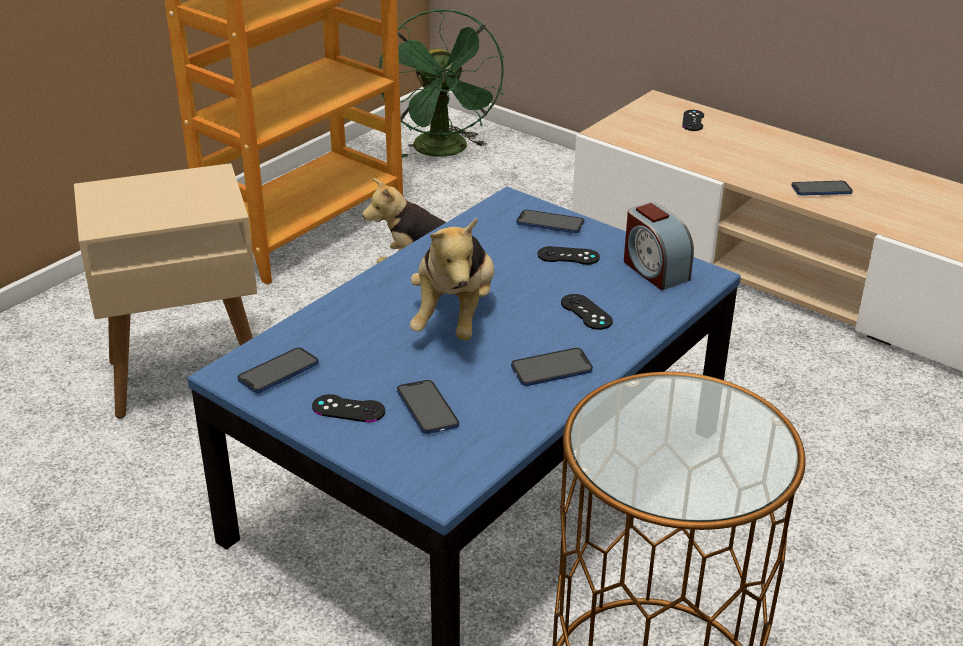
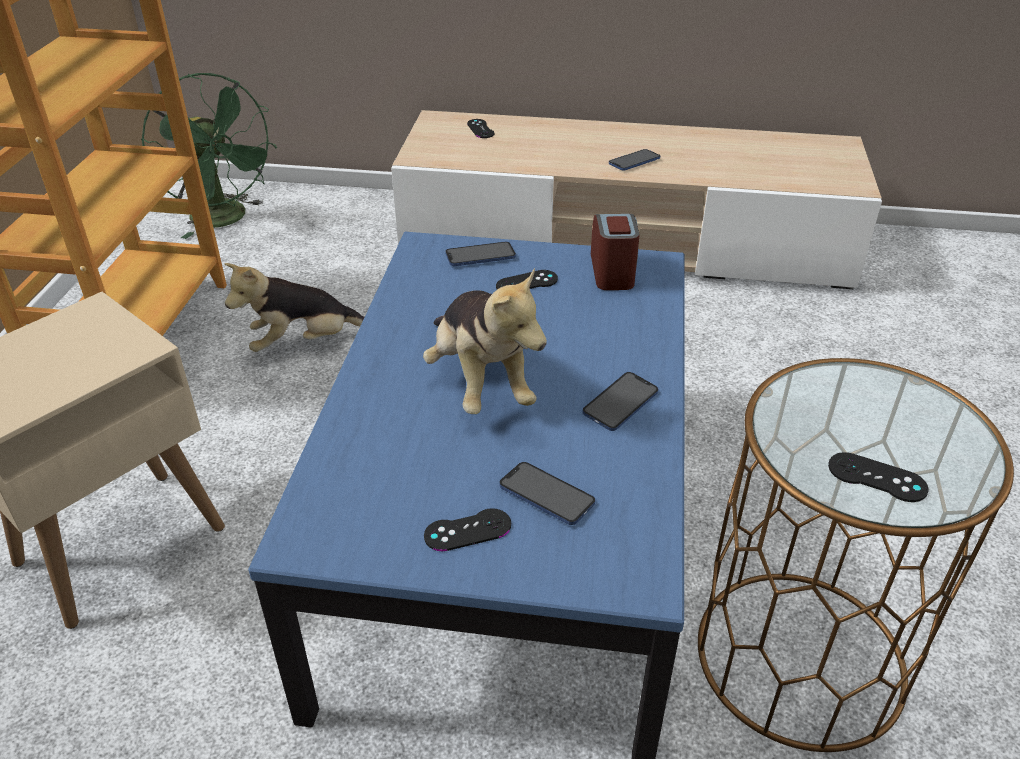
camera: 30 degrees left, 5 degrees up
phone [238,348,319,393] -> none
black game controller [561,294,613,330] -> black game controller moved to [828,452,928,502]
alarm clock [624,202,694,290] -> alarm clock turned 120 degrees counterclockwise [591,214,640,290]

